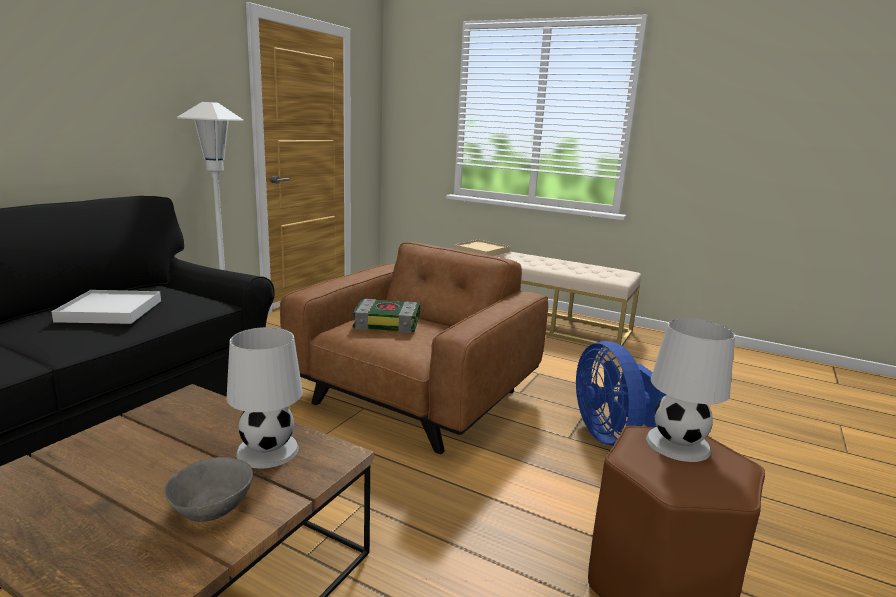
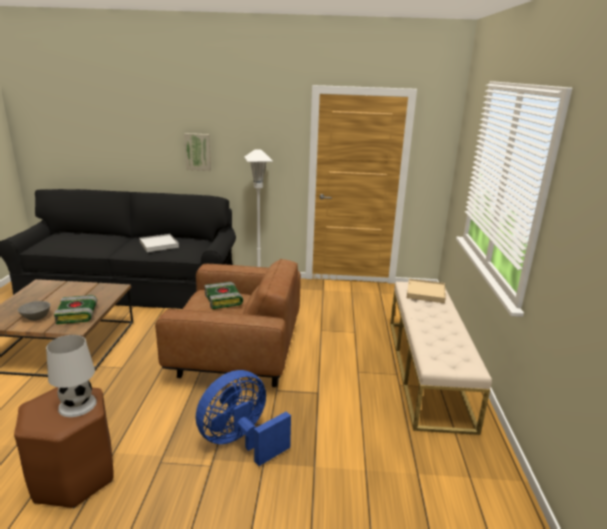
camera: 65 degrees right, 5 degrees up
white table lamp [227,327,303,468] -> book [54,295,97,324]
none -> picture [184,133,211,171]

